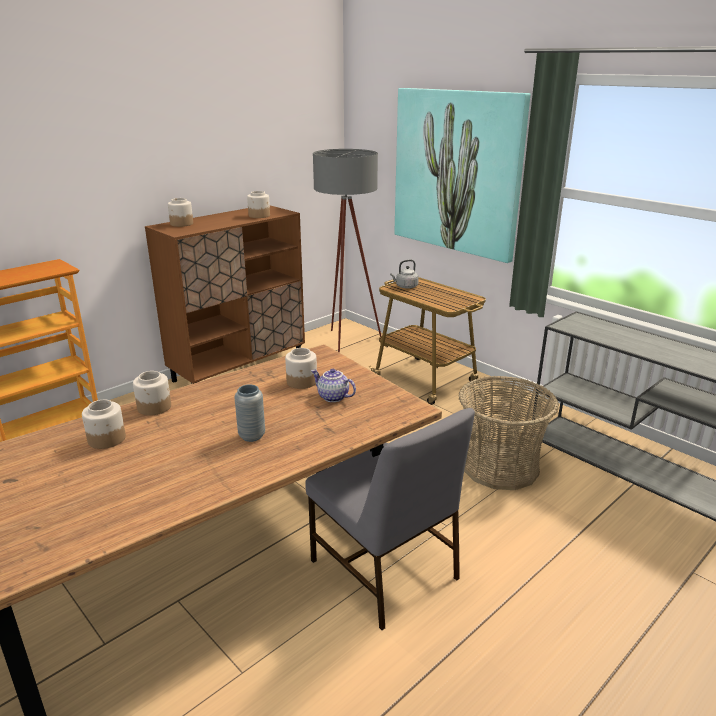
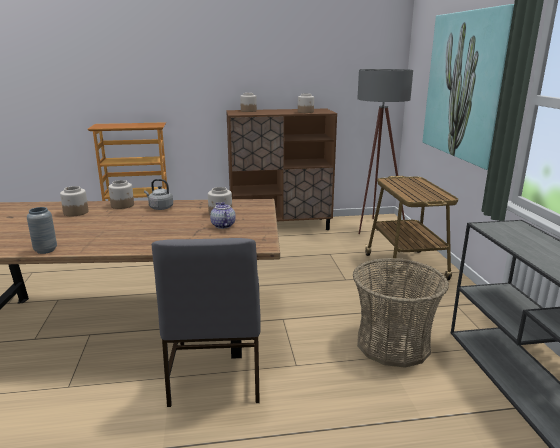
camera: 35 degrees right, 5 degrees down
grey vase [235,384,265,442] -> grey vase moved to [27,207,57,254]
grey kettle [390,260,419,289] -> grey kettle moved to [144,179,173,210]

